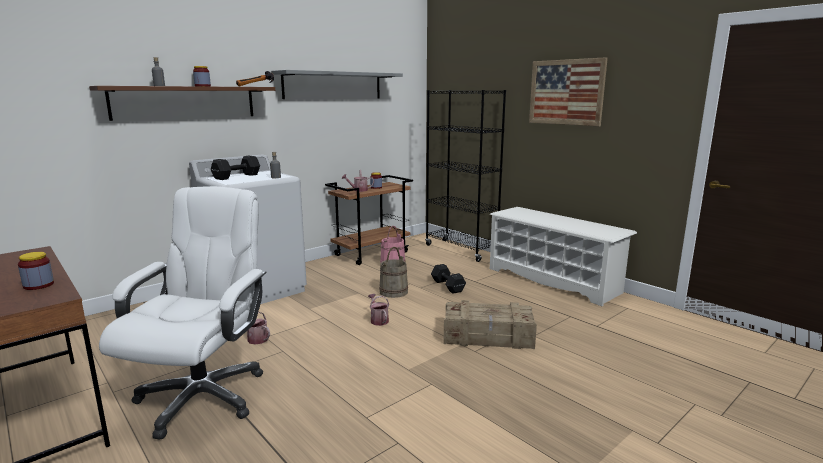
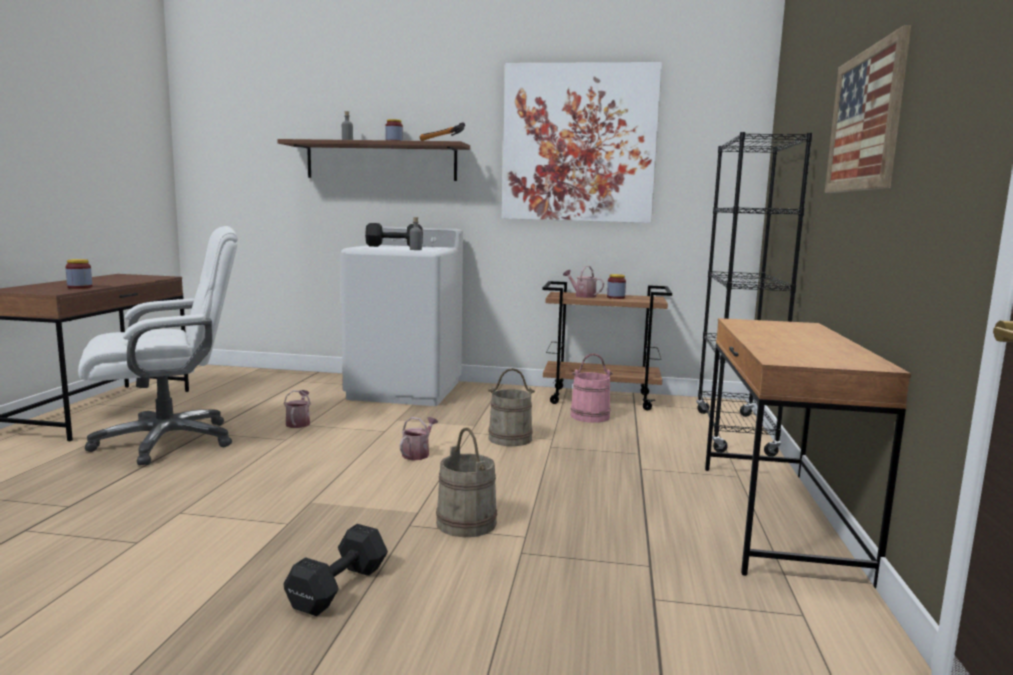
camera: 50 degrees right, 5 degrees down
grey shelf [271,70,403,99] -> picture [502,62,662,223]
black dumbbell [431,264,466,293] -> black dumbbell moved to [284,524,388,616]
crate [443,300,537,349] -> beige bucket [436,428,497,537]
white shoe rack [490,207,637,306] -> brown desk [705,318,911,589]

